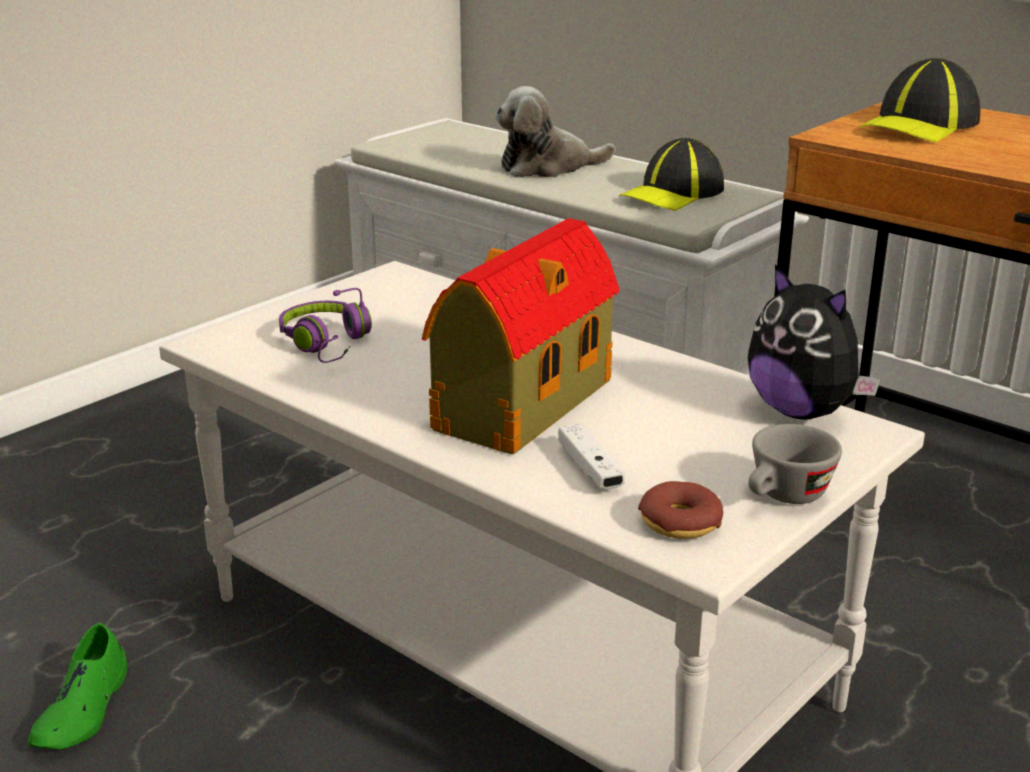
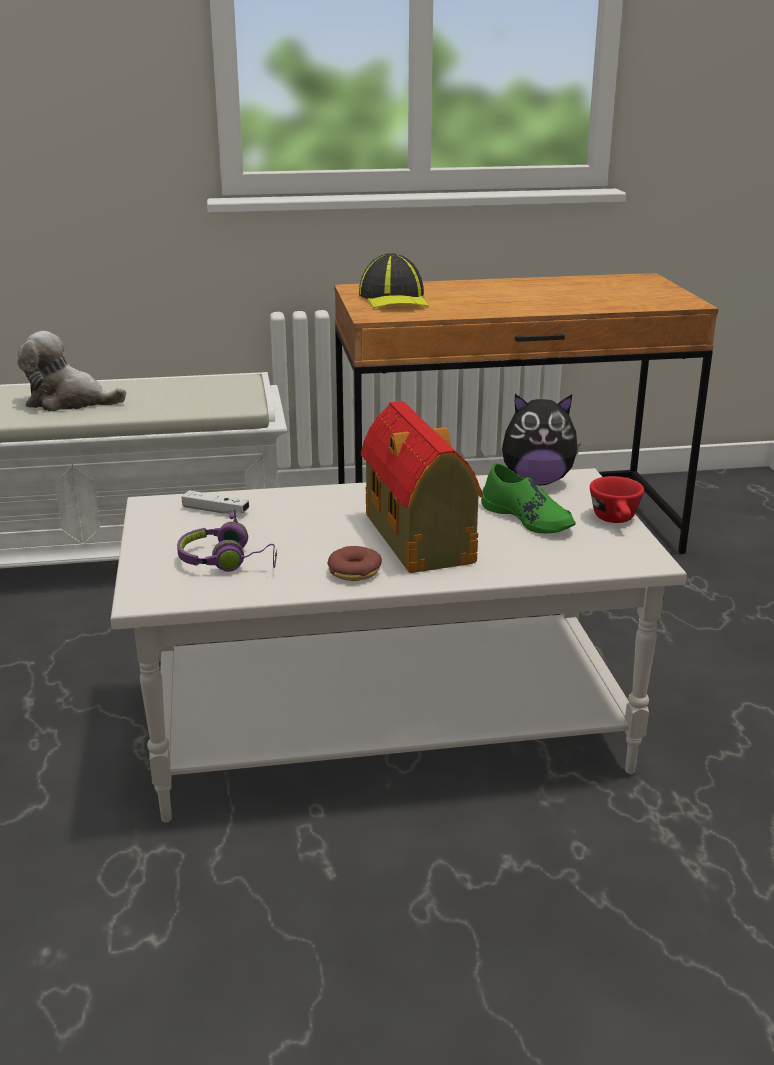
camera: 50 degrees left, 0 degrees up
green shoe [28,623,127,749] -> green shoe moved to [481,463,576,533]
plush toy [495,86,615,177] -> plush toy turned 75 degrees clockwise [17,331,126,411]
white game controller [559,424,625,489] -> white game controller moved to [181,491,249,514]
cap [619,138,724,211] -> none
donut [638,481,723,539] -> donut moved to [328,546,382,581]
grey cup [748,424,842,504] -> red cup [590,476,644,523]

